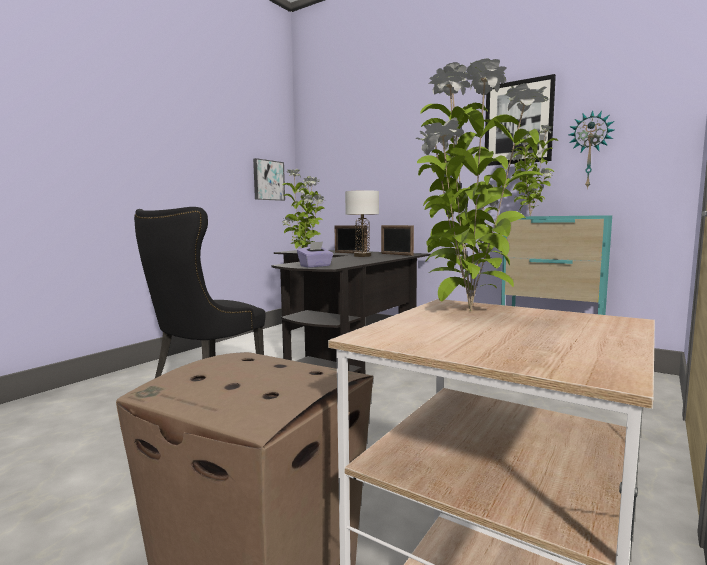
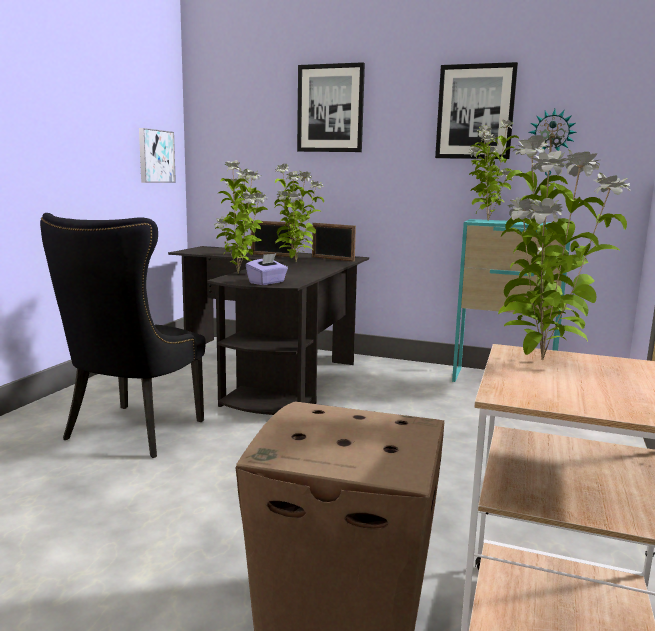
camera: 15 degrees left, 5 degrees up
table lamp [345,190,379,257] -> potted plant [274,164,324,262]
none -> picture [297,62,365,152]

